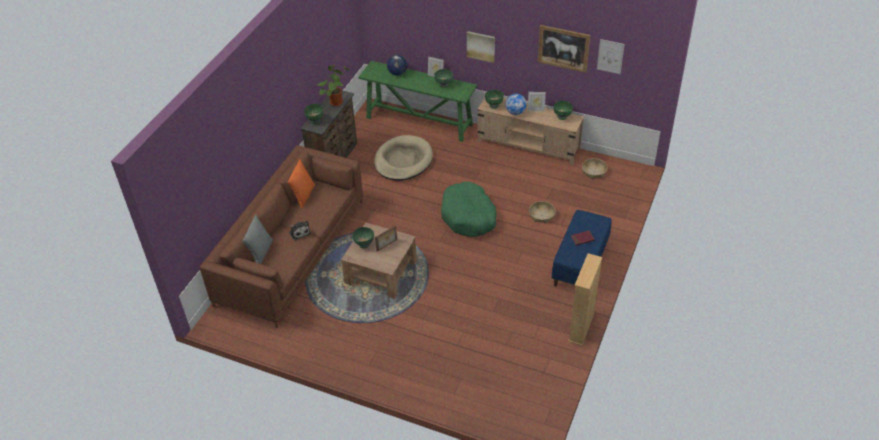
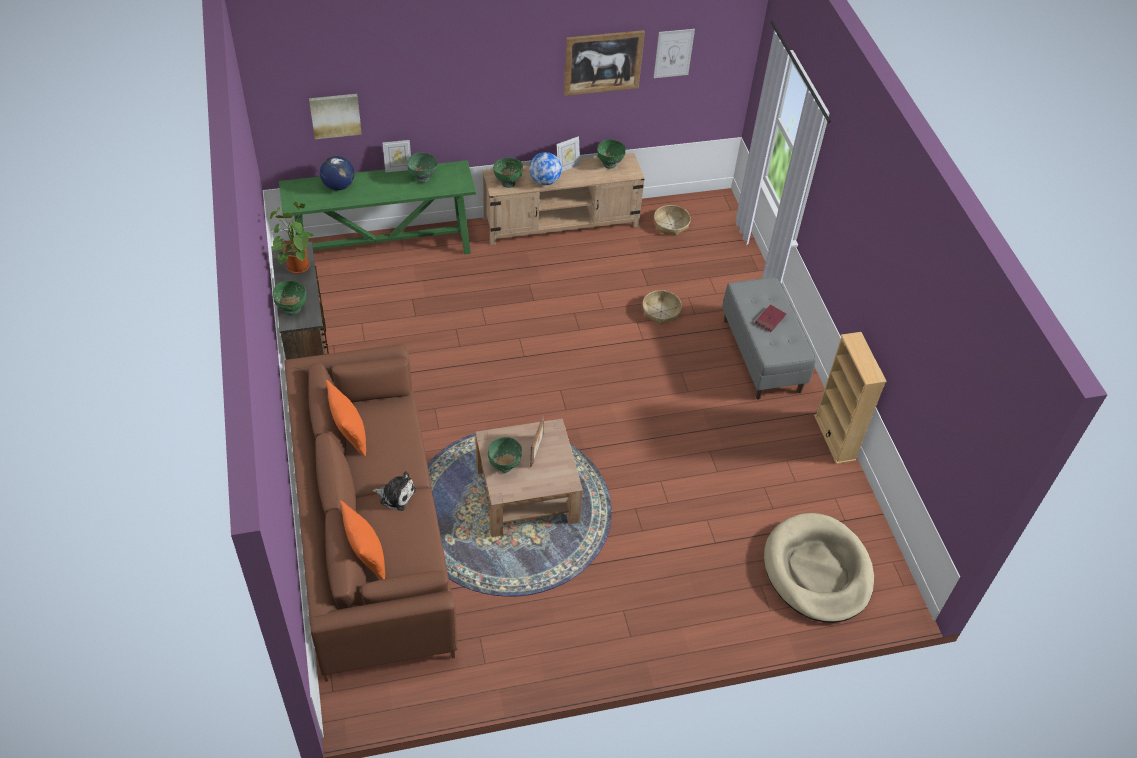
camera: 40 degrees left, 5 degrees up
grey pillow [242,214,273,264] -> orange pillow [340,500,385,580]
beige dog bed [374,135,433,181] -> beige dog bed moved to [764,513,874,623]
green dog bed [441,182,496,237] -> none
picture [467,31,495,63] -> picture moved to [309,94,362,139]
blue bench [552,210,612,286] -> grey bench [722,277,816,400]

